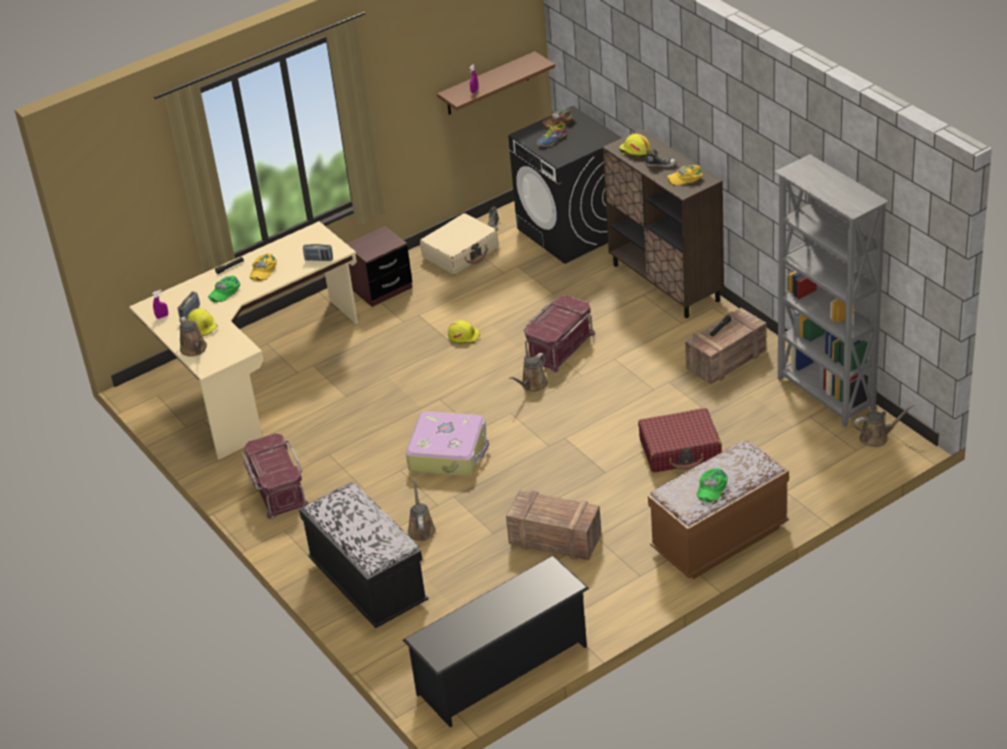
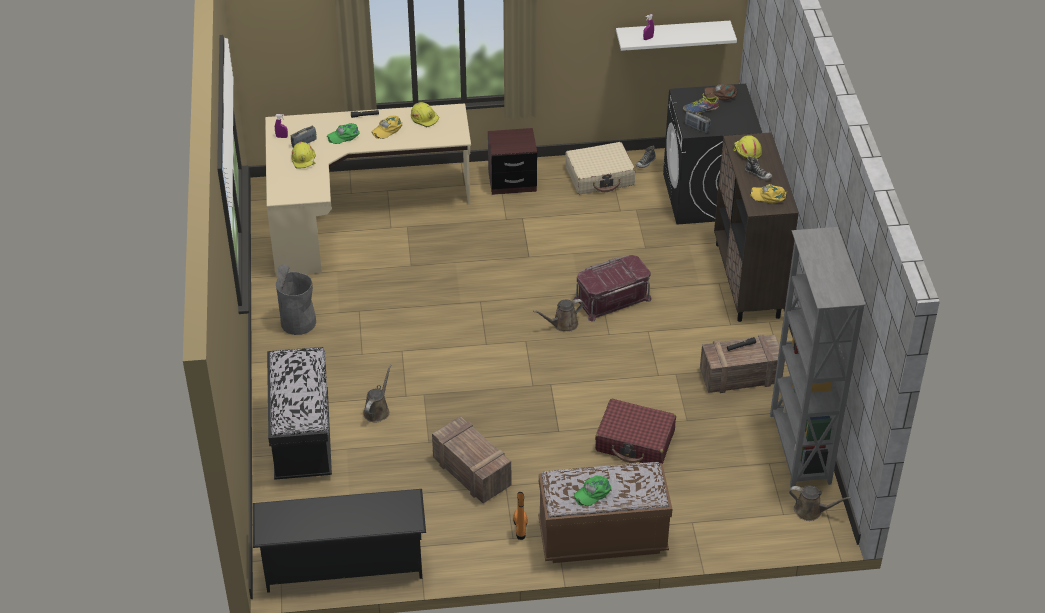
camera: 25 degrees right, 5 degrees up
brown watering can [179,316,207,357] -> none
red storage box [242,433,309,519] -> grey trash can [276,264,316,335]
radio [303,244,333,261] -> radio moved to [685,110,711,133]
suitcase [406,411,489,476] -> none
brown shelf [437,51,555,115] -> white shelf [616,21,737,51]
yellow hard hat [448,320,480,344] -> yellow hard hat moved to [411,102,439,127]
none -> orange boot [514,492,527,540]

